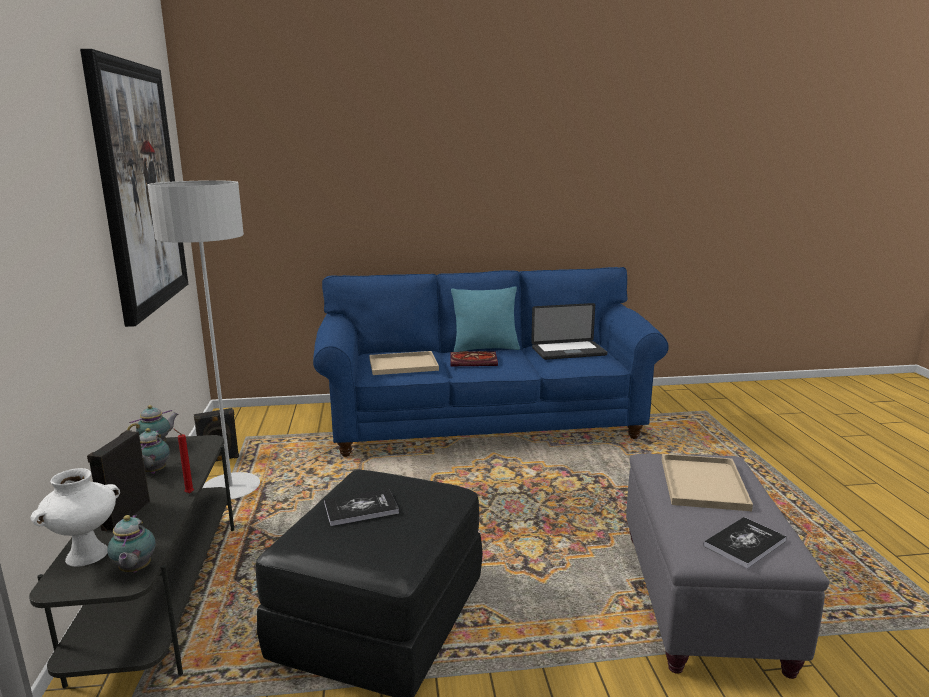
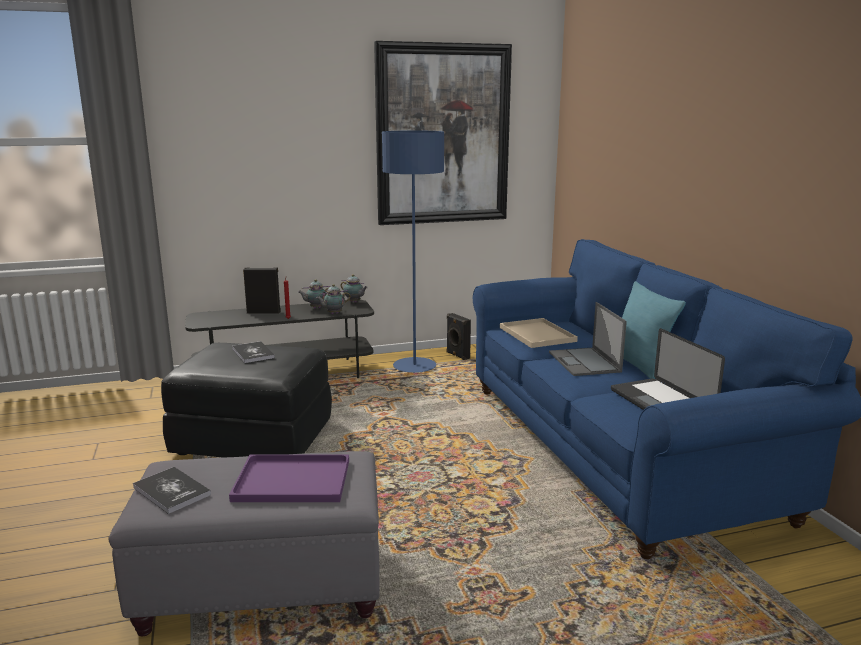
camera: 80 degrees right, 0 degrees up
white vase [30,468,120,567] -> none
teapot [107,515,156,573] -> teapot moved to [316,284,351,314]
grey floor lamp [147,180,260,499] -> blue floor lamp [382,130,444,373]
book [450,351,498,366] -> laptop [549,302,627,376]
beige tray [662,454,753,511] -> purple tray [229,454,349,502]

